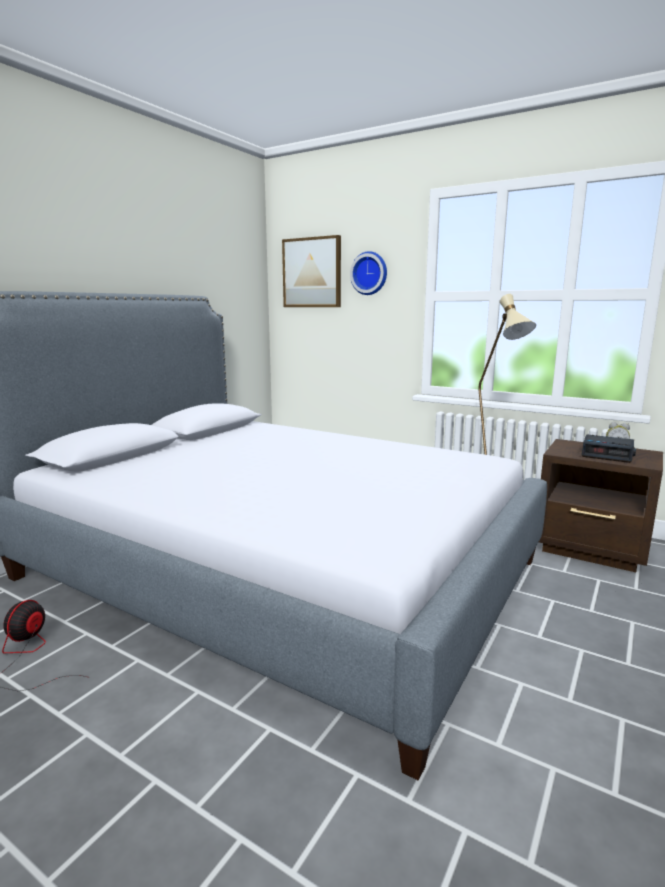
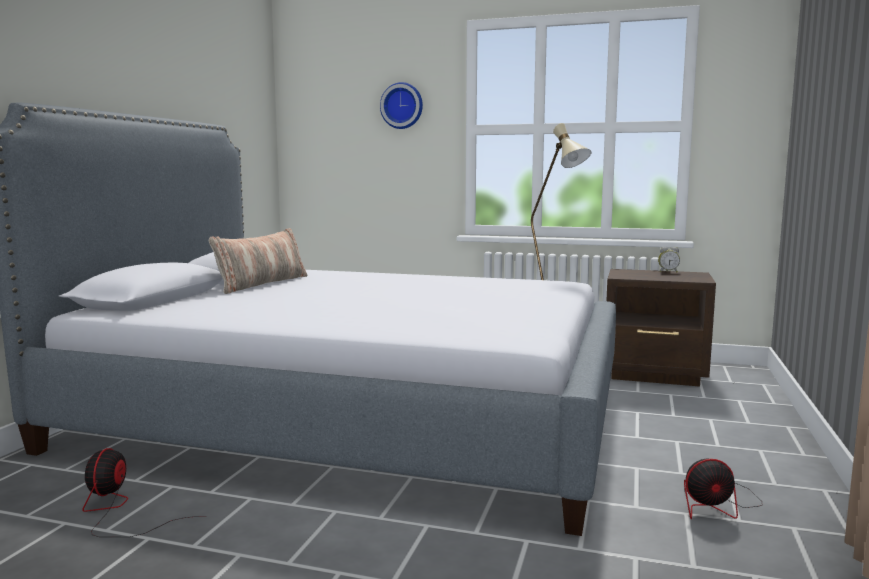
camera: 15 degrees left, 5 degrees down
picture [282,235,341,307] -> none
alarm clock [581,434,636,463] -> none
none -> pillow [209,228,307,294]
none -> fan [684,459,763,519]

